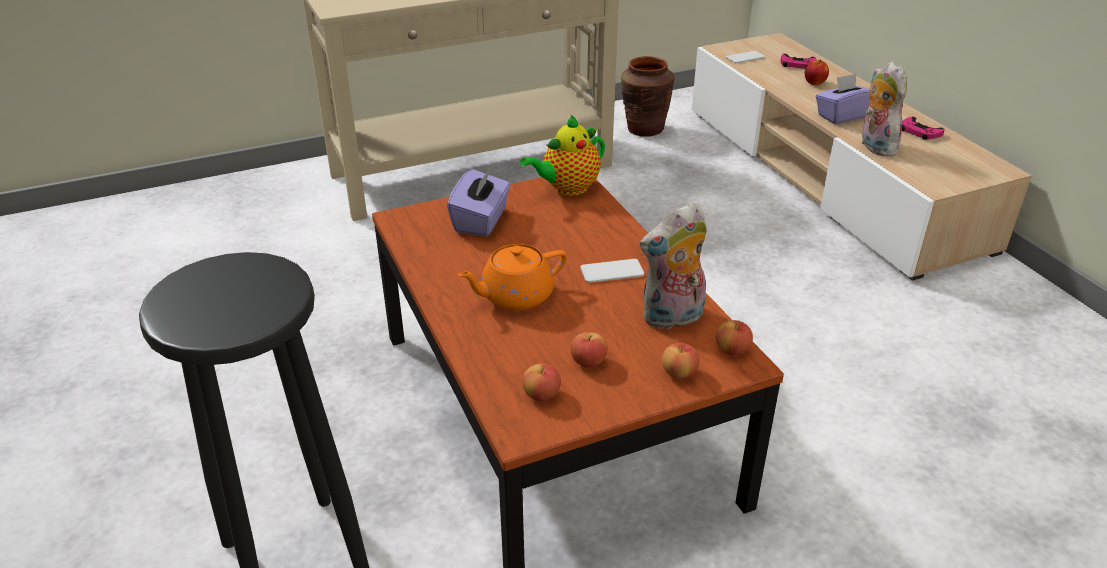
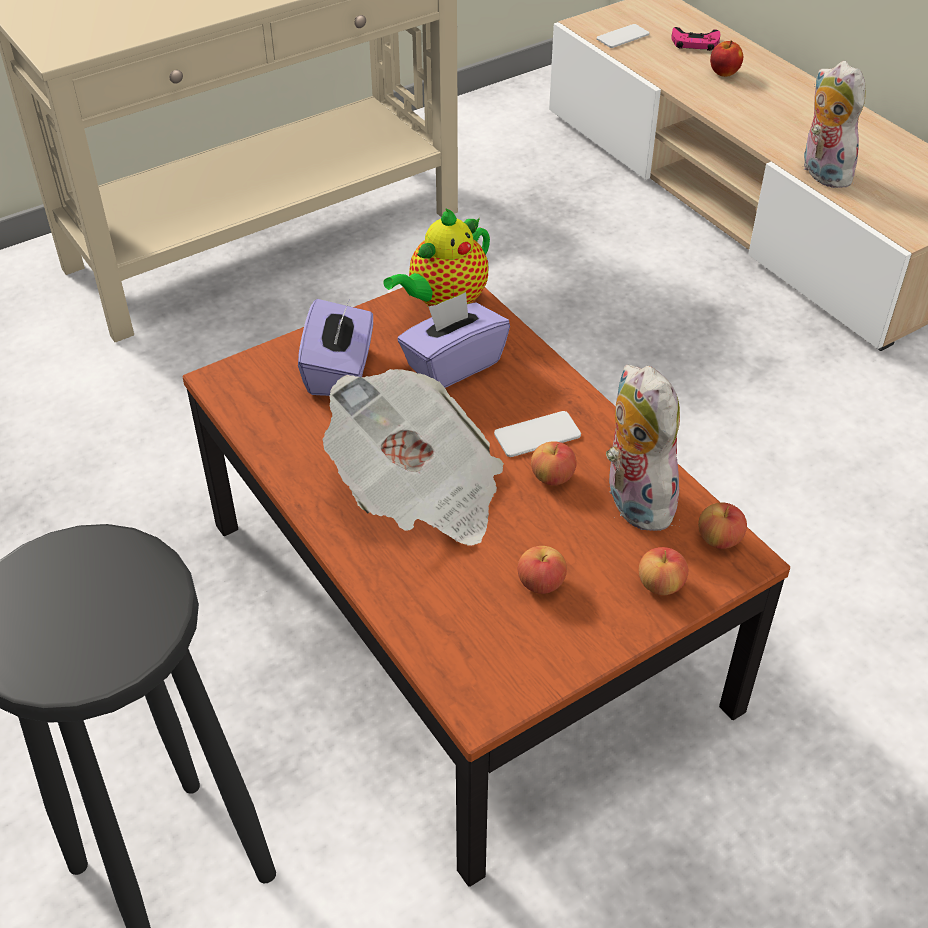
camera: 10 degrees left, 10 degrees up
orange teapot [457,244,567,310] -> newspaper [322,369,504,546]
apple [522,363,561,401] -> apple moved to [531,441,577,485]
brown vase [621,56,675,137] -> none
plush toy [640,203,707,329] -> plush toy turned 105 degrees clockwise [606,365,680,531]
purple tissue box [816,74,870,124] -> purple tissue box moved to [398,292,510,388]
pink game controller [902,117,945,140] -> none

